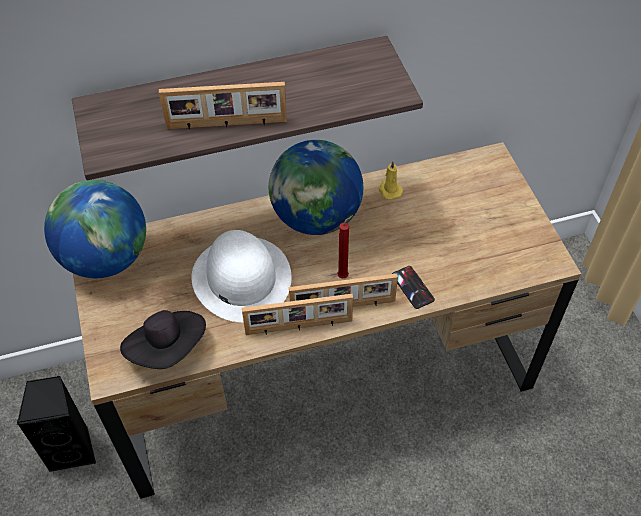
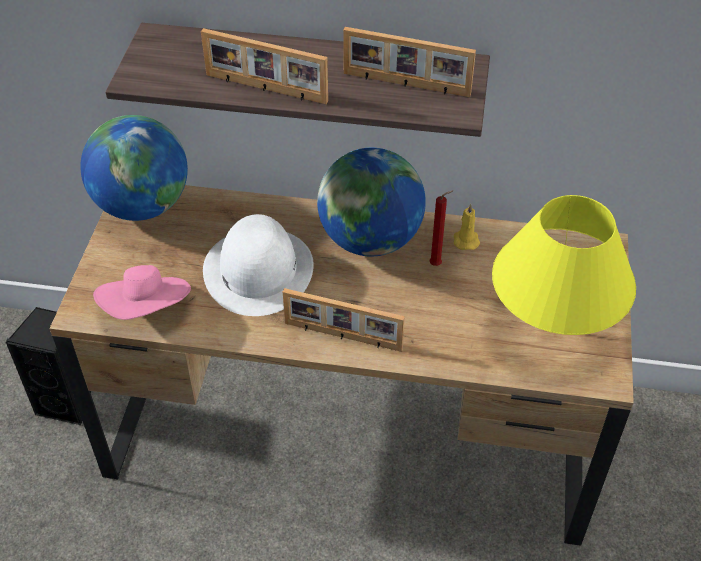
camera: 25 degrees right, 5 degrees down
black hat [120,310,206,369] -> pink hat [93,265,191,320]
picture frame [242,294,353,335] -> picture frame moved to [343,27,476,97]
red candle [337,215,353,278] -> red candle moved to [429,190,453,266]
phone [392,266,435,309] -> none
none -> yellow table lamp [492,195,636,335]

